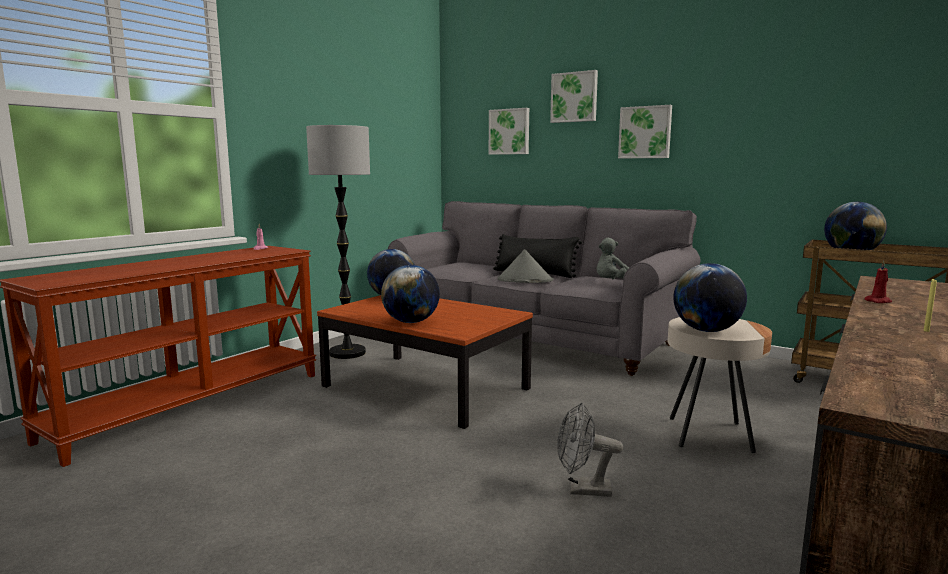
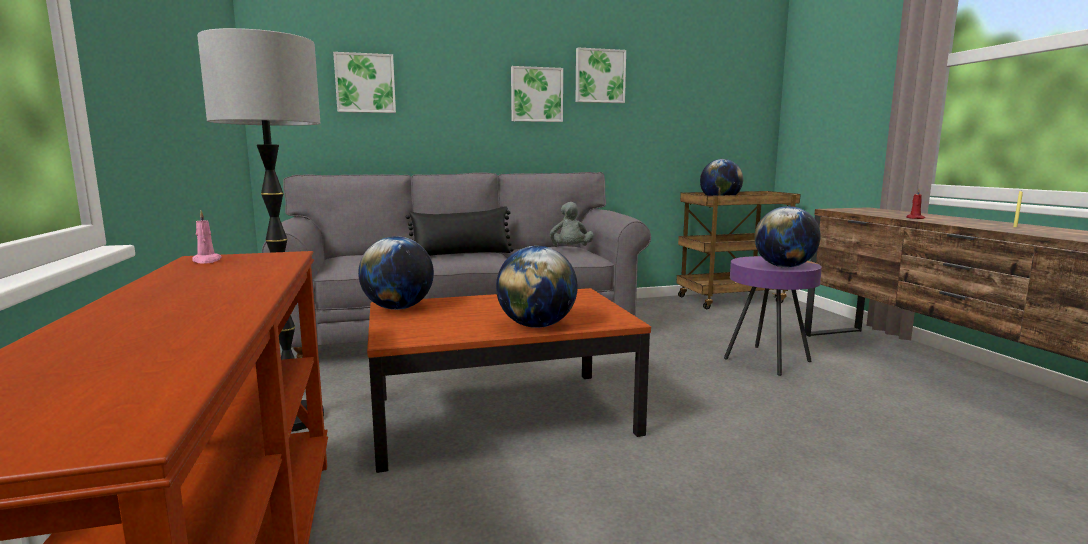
camera: 50 degrees left, 0 degrees up
grey hat [498,249,553,283] -> none
picture [550,70,598,123] -> picture moved to [576,47,626,103]
grey fan [557,403,623,497] -> none
beige side table [667,317,772,453] -> purple side table [724,256,822,376]

